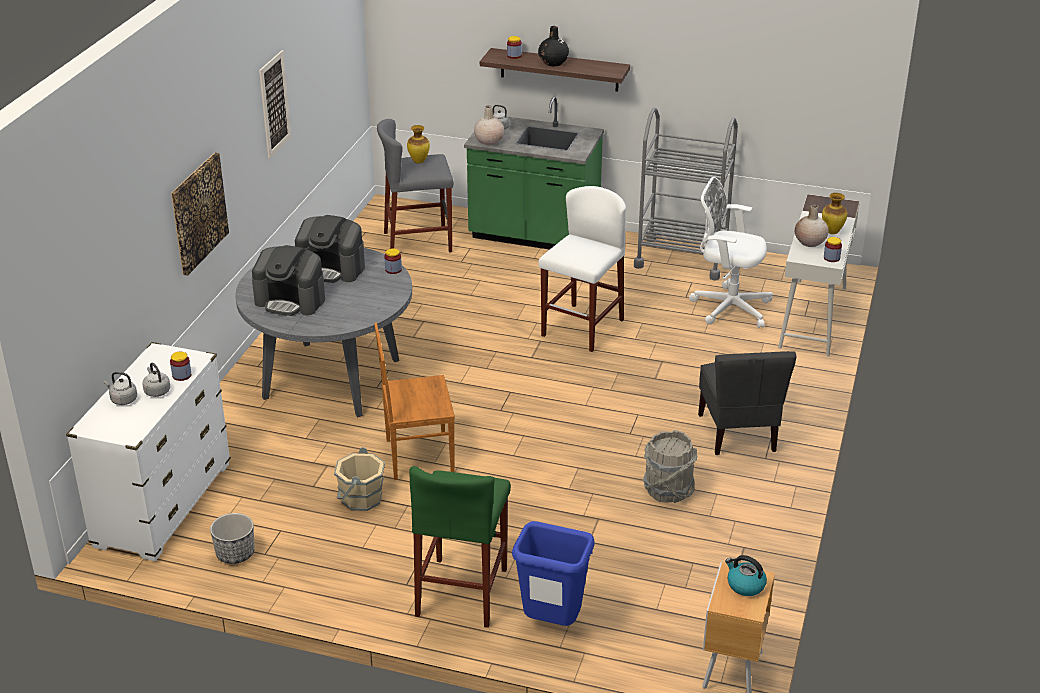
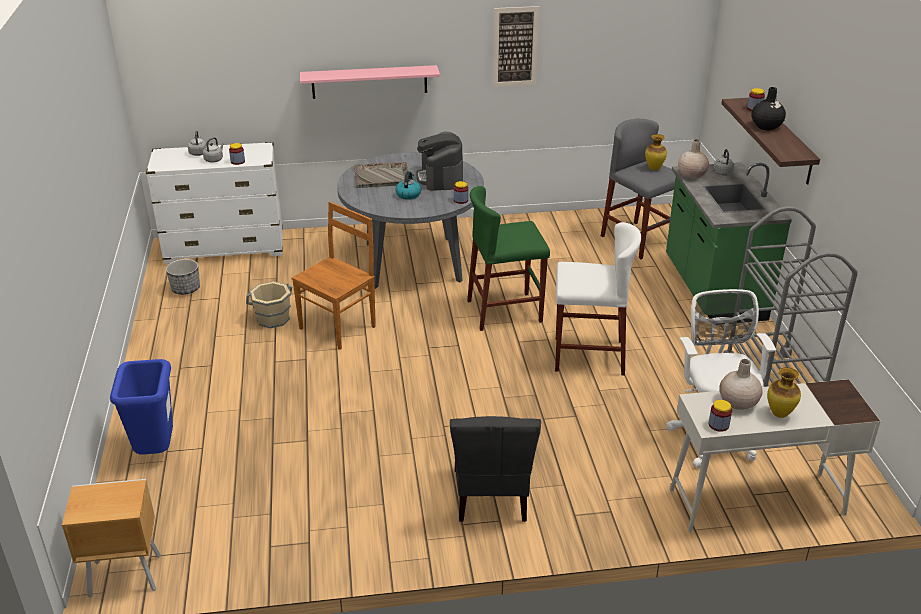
camera: 65 degrees right, 0 degrees up
picture [171,153,229,276] -> pink shelf [300,65,440,99]
coffee machine [252,245,325,316] -> grey tray [354,162,408,188]
brown chair [374,323,455,480] -> brown chair turned 75 degrees clockwise [292,202,376,350]
green stool [409,466,511,628] -> green stool moved to [467,186,550,331]
grey bucket [643,430,697,503] -> none
grey chair [698,351,796,455] -> grey chair turned 60 degrees counterclockwise [450,416,541,522]
kettle [725,555,767,596] -> kettle moved to [395,171,421,200]

